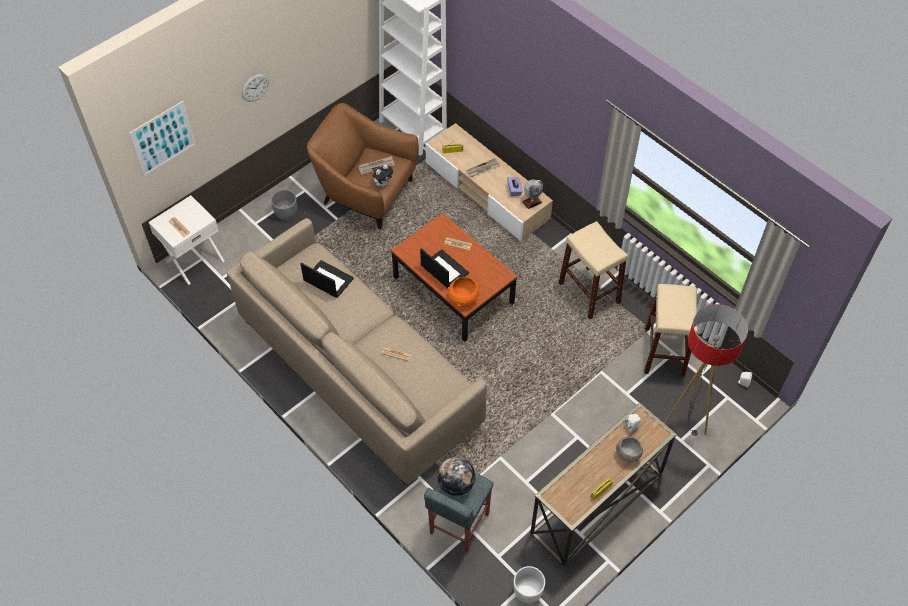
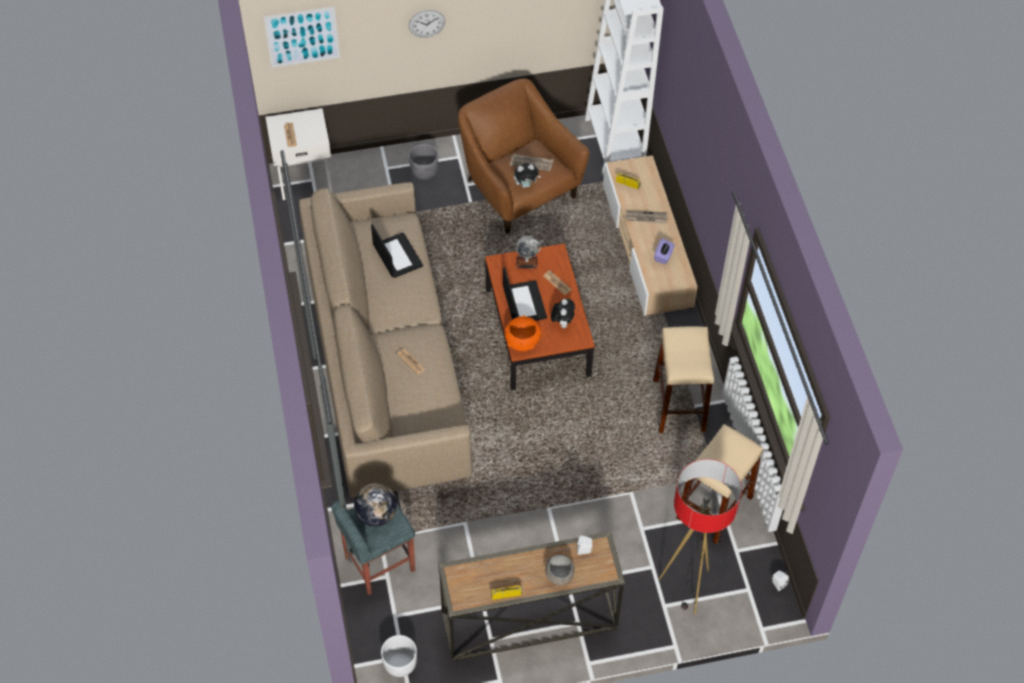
camera: 30 degrees right, 0 degrees up
globe [522,180,543,209] -> globe moved to [516,236,541,268]
none -> plush toy [551,299,575,328]

